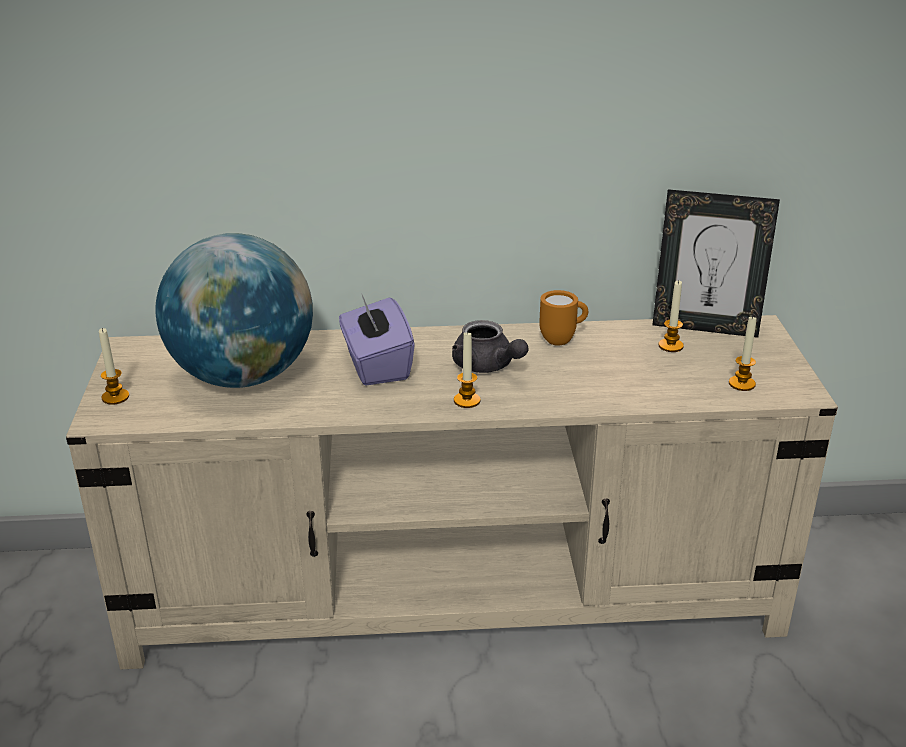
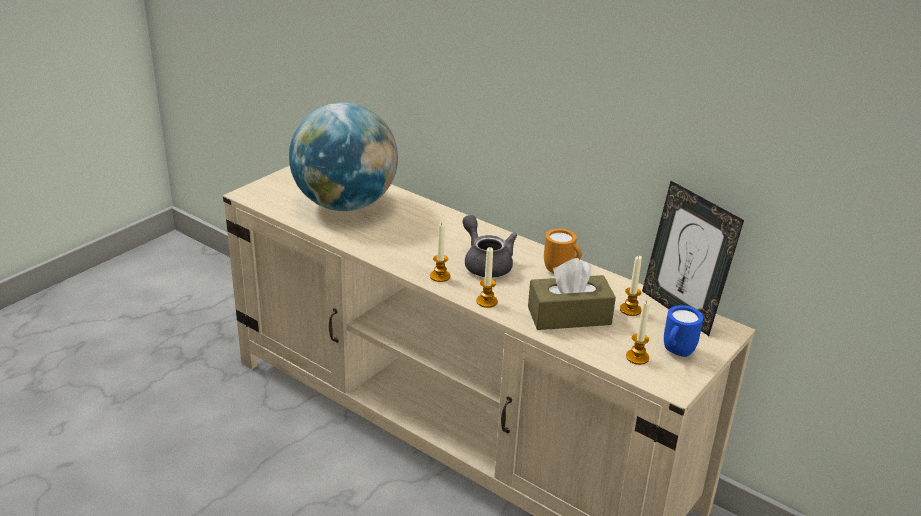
camera: 40 degrees right, 0 degrees up
candle [99,328,129,405] -> candle moved to [476,247,498,308]
purple tissue box [339,293,415,386] -> none
grey teapot [452,320,528,373] -> grey teapot turned 150 degrees clockwise [463,215,517,278]
none -> brown tissue box [528,258,616,330]
none -> blue mug [664,305,703,357]

